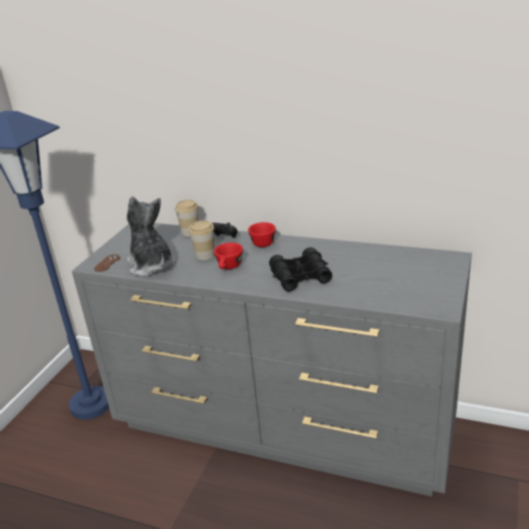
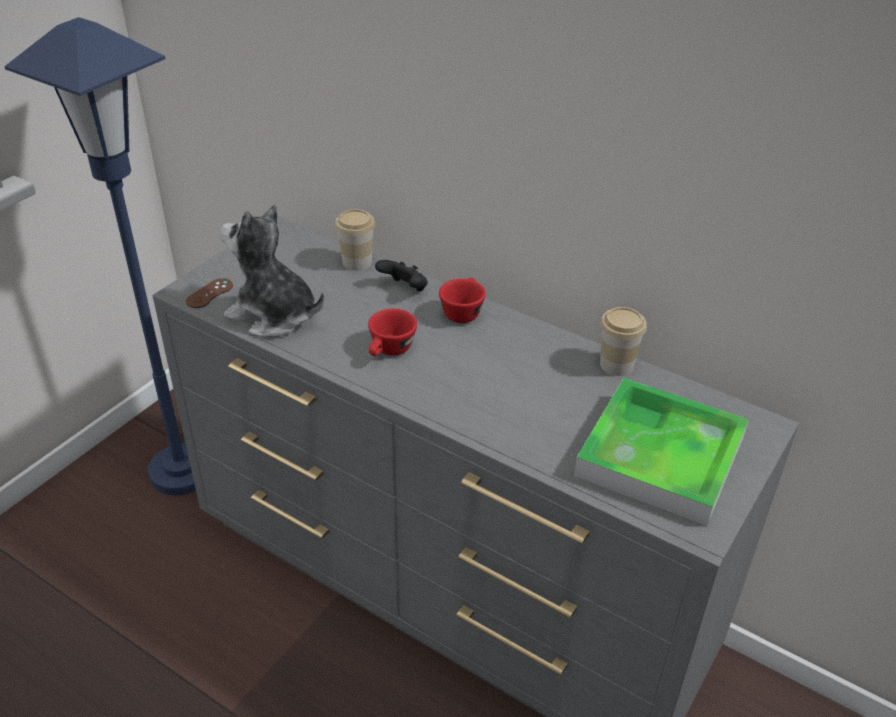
camera: 10 degrees right, 10 degrees up
plush toy [126,196,175,277] -> plush toy turned 45 degrees counterclockwise [220,205,324,337]
cup [188,221,214,260] -> cup moved to [600,307,647,376]
black binoculars [269,247,332,292] -> none
none -> tray [574,378,749,526]

